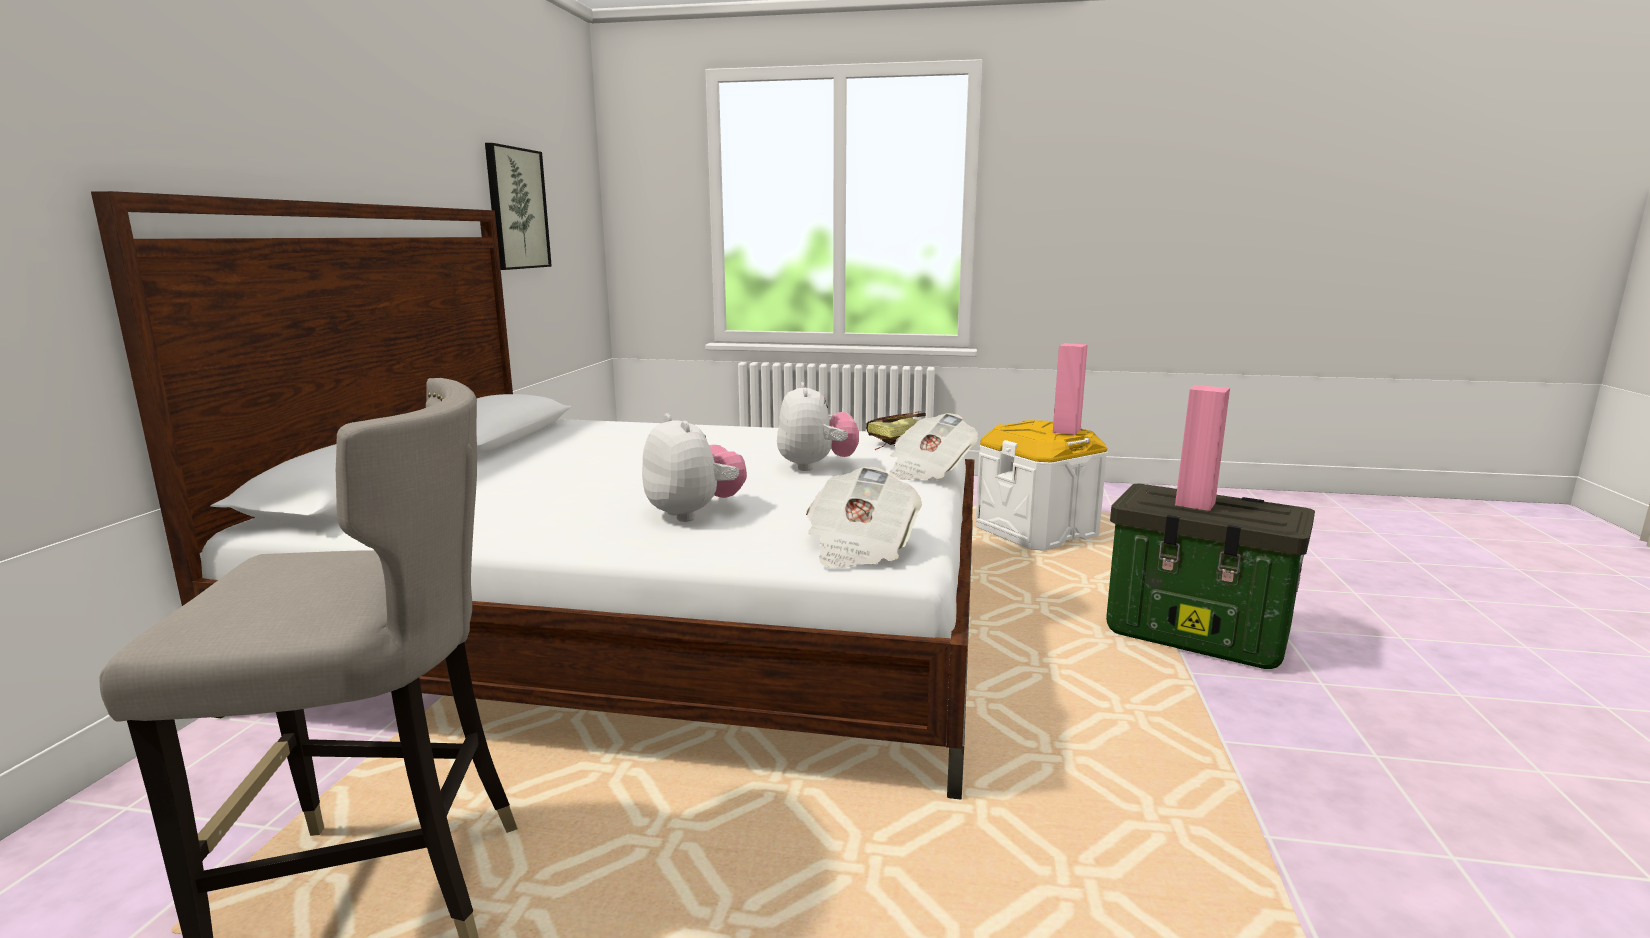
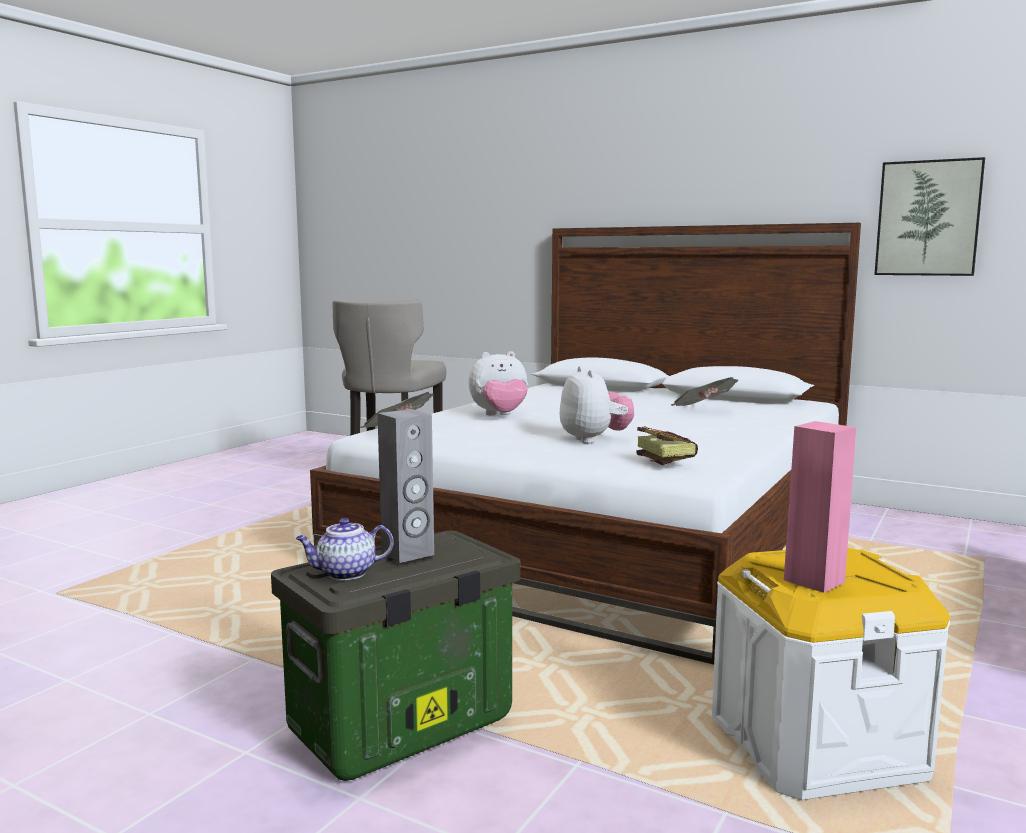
camera: 110 degrees right, 5 degrees down
plush toy [777,382,859,471] -> plush toy turned 120 degrees counterclockwise [560,366,634,444]
newspaper [889,413,978,480] -> newspaper moved to [671,377,738,406]
pink speaker [1175,385,1230,511] -> grey speaker [377,409,434,563]
none -> teapot [296,518,393,580]

